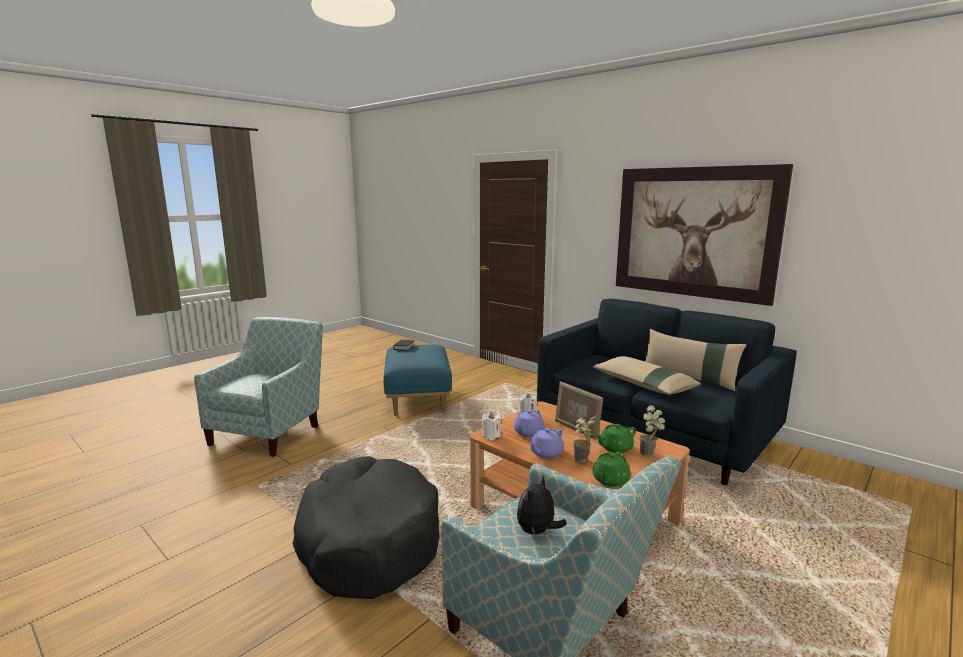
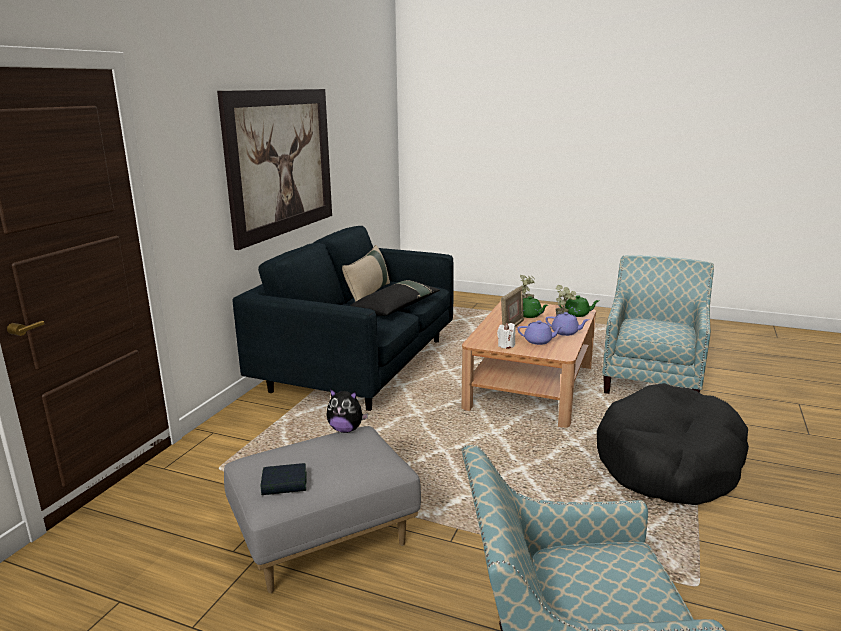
camera: 110 degrees left, 5 degrees up
blue ottoman [383,344,452,416] -> grey ottoman [224,426,421,593]
white candle [482,410,501,440] -> none
plush toy [517,476,567,535] -> plush toy moved to [326,389,368,433]
beige pillow [593,356,701,395] -> black pillow [350,280,440,316]

